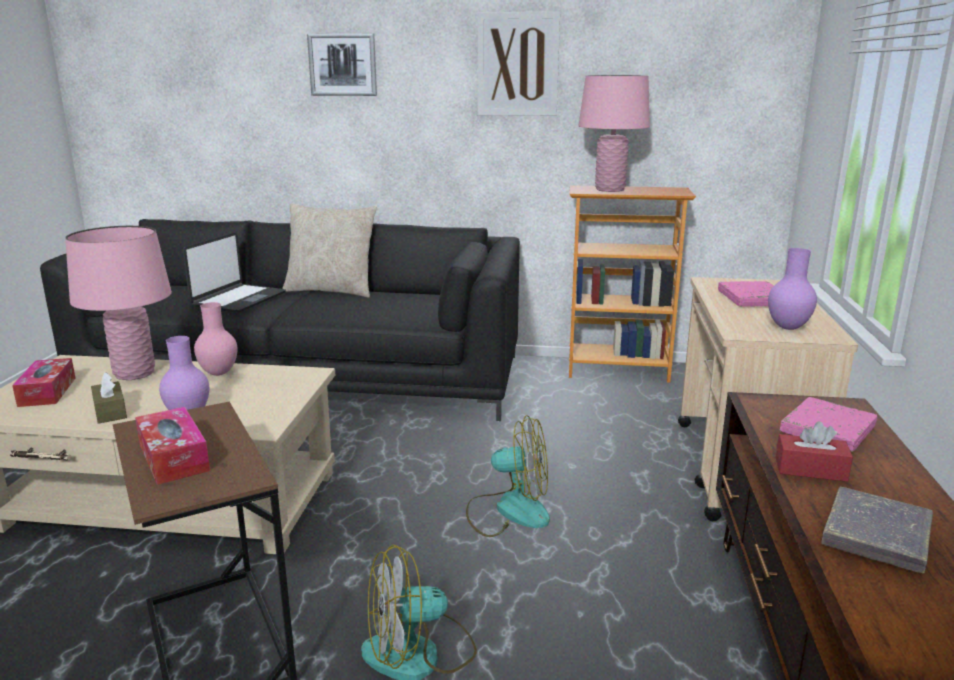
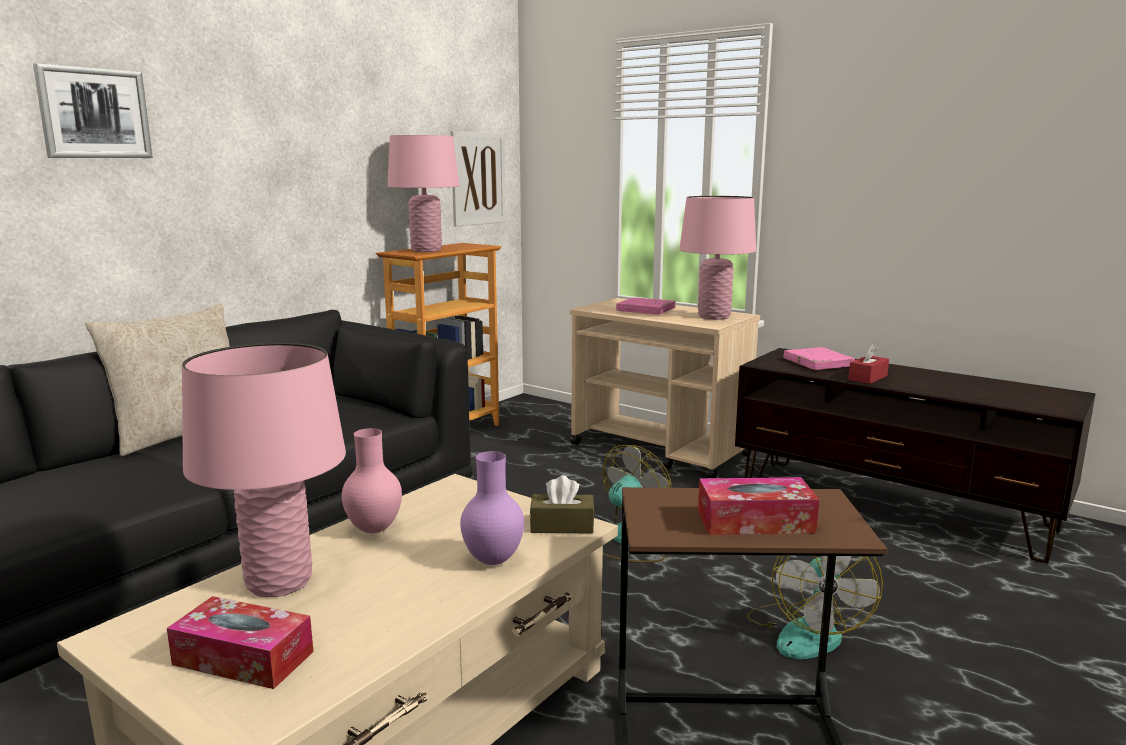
camera: 60 degrees left, 5 degrees down
brown tissue box [91,372,127,424] -> brown tissue box moved to [530,475,594,533]
laptop [183,232,286,313] -> none
picture [478,11,560,116] -> picture moved to [451,131,506,227]
purple vase [768,248,817,330] -> pink table lamp [679,196,756,320]
grey book [821,487,933,573] -> none

